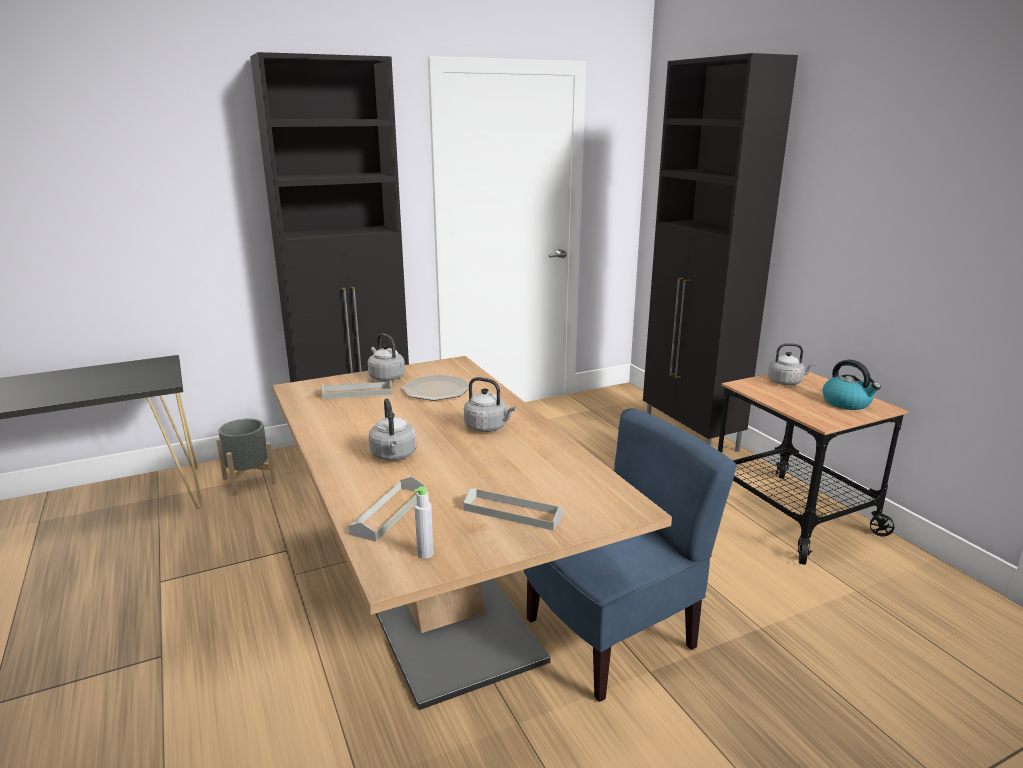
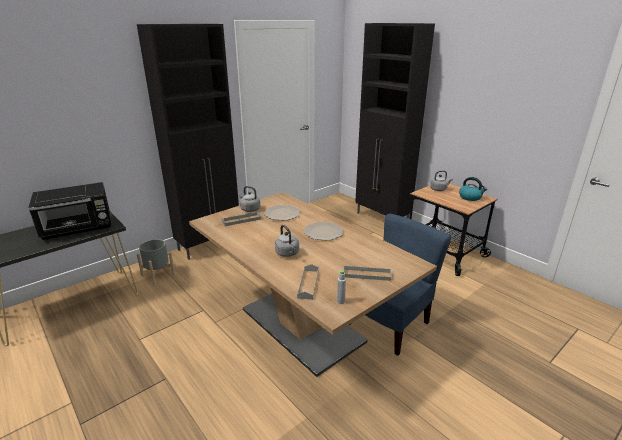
camera: 15 degrees left, 5 degrees up
grey kettle [464,377,516,432] -> plate [304,222,343,241]
none -> black microwave [28,182,111,240]

